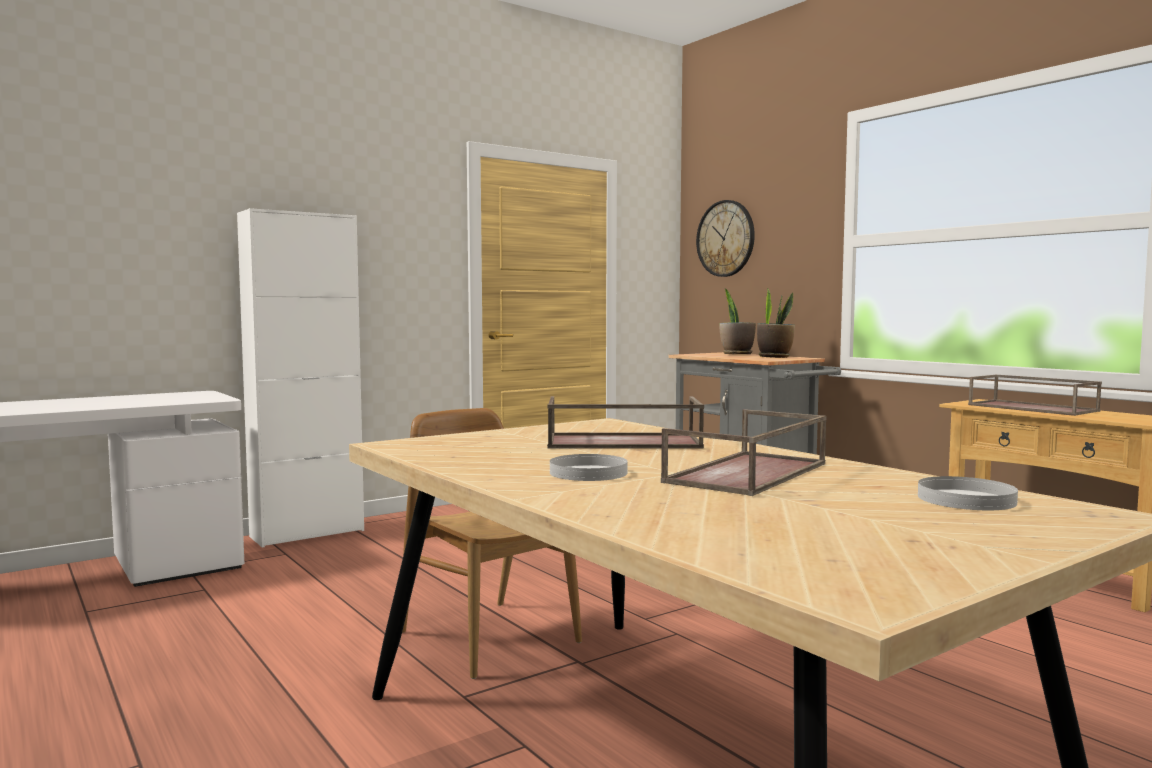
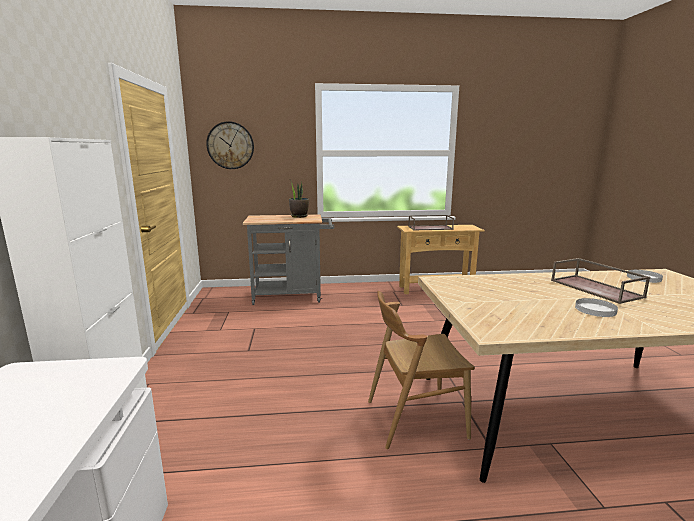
camera: 60 degrees left, 10 degrees up
brown tray [547,396,704,449] -> none
potted plant [719,288,756,354] -> none

